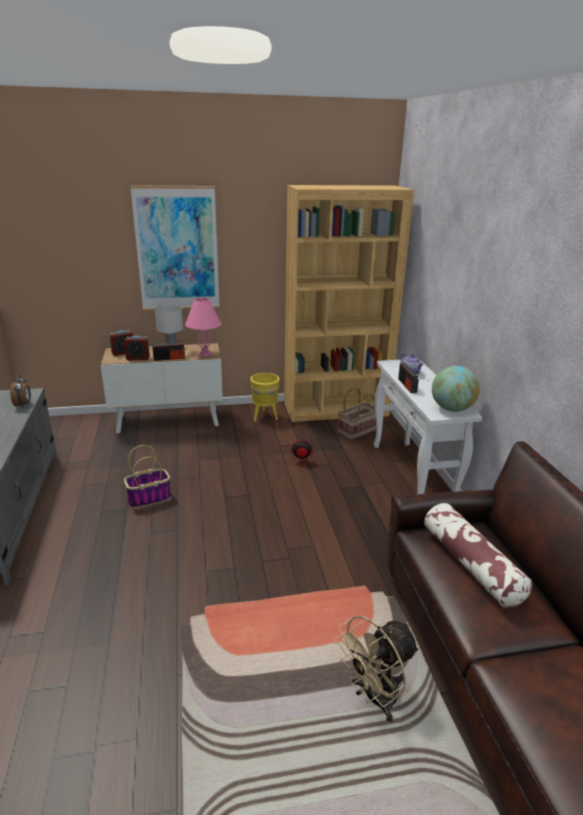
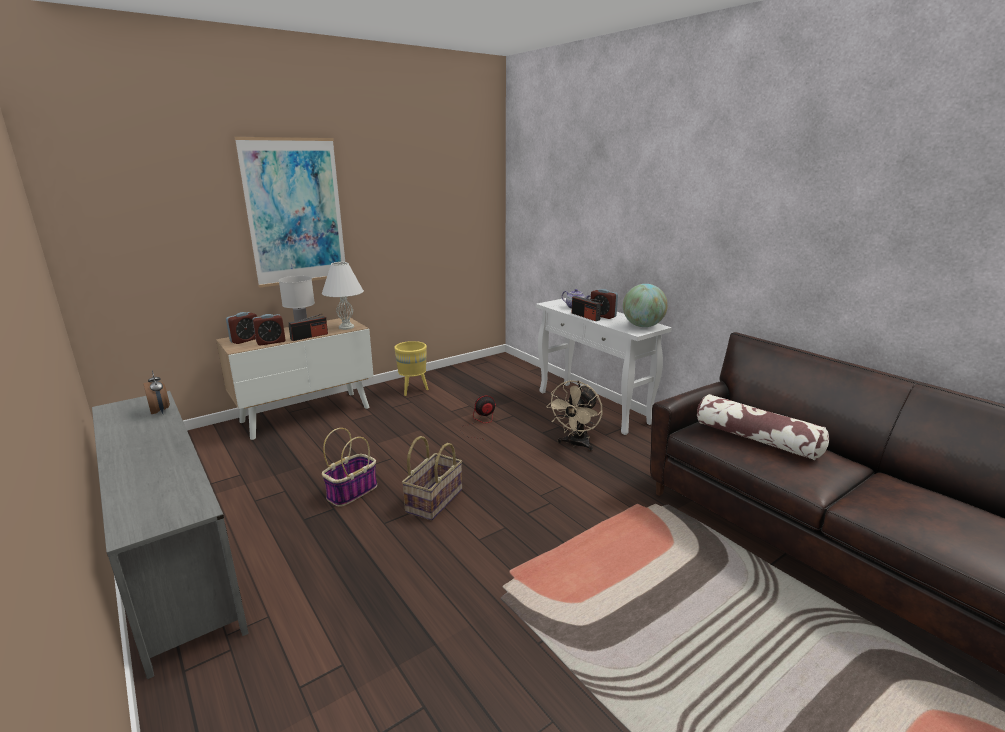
camera: 25 degrees left, 5 degrees down
pink table lamp [185,297,221,357] -> white table lamp [322,262,364,330]
brown bookcase [284,185,414,422] -> none
beige fan [334,616,419,722] -> beige fan moved to [547,380,602,451]
basket [338,387,376,440] -> basket moved to [402,436,462,521]
none -> alarm clock [591,289,618,319]

